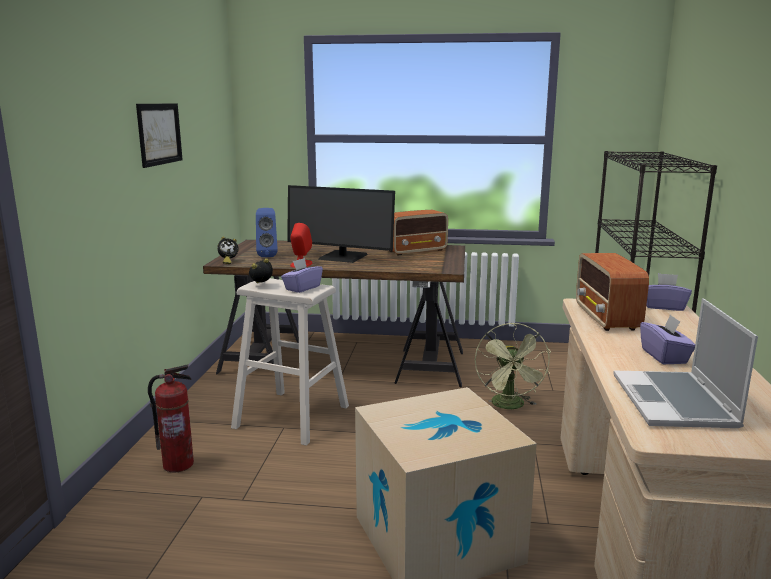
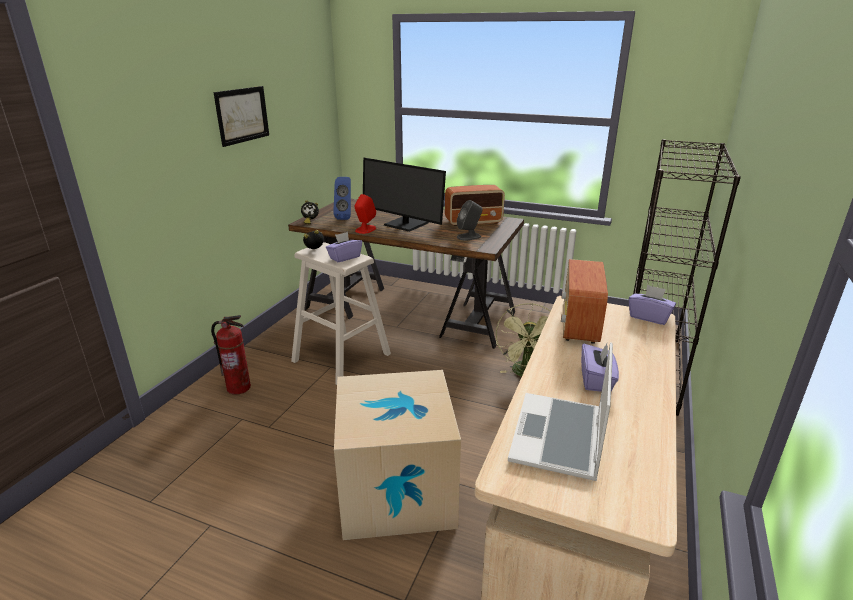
camera: 15 degrees right, 10 degrees up
none -> grey speaker [457,200,483,240]

